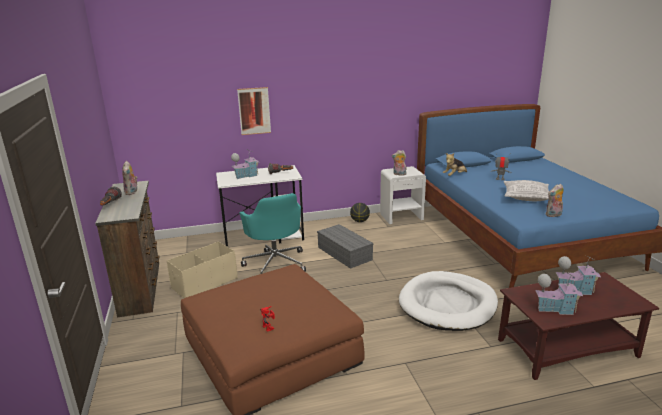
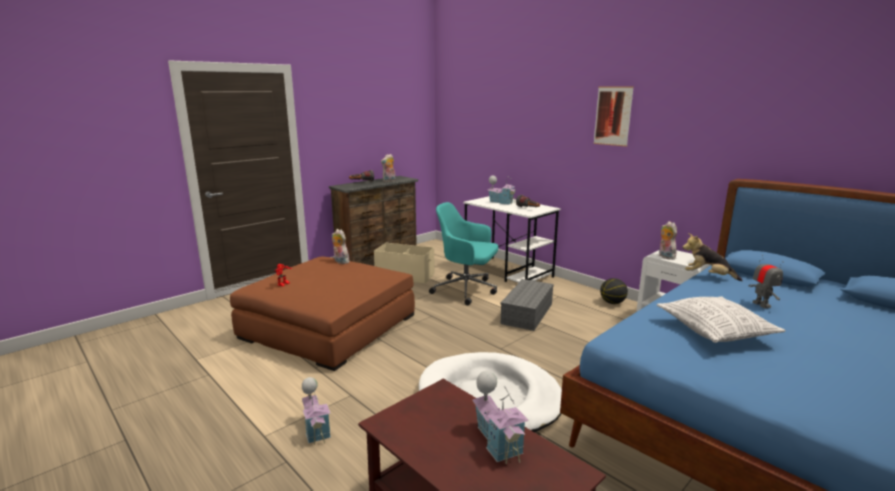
camera: 60 degrees right, 5 degrees down
picture [237,87,271,135] -> picture moved to [593,86,634,147]
turquoise office chair [239,193,306,274] -> turquoise office chair turned 75 degrees clockwise [429,202,498,305]
toy house [535,273,583,315] -> toy house moved to [302,377,331,445]
plush toy [546,184,564,217] -> plush toy moved to [332,229,349,264]

